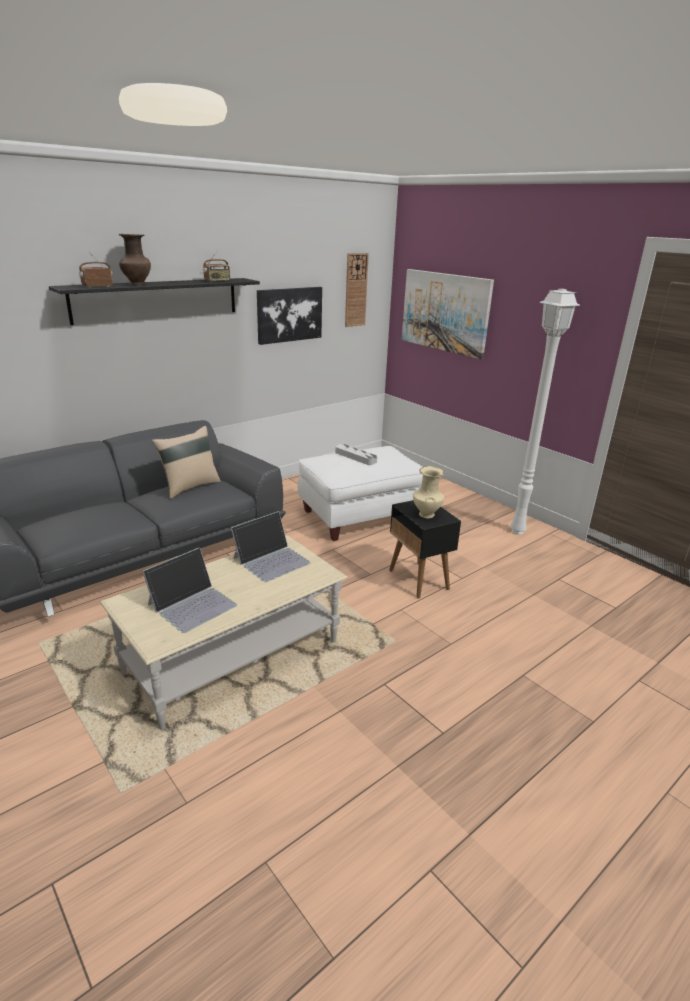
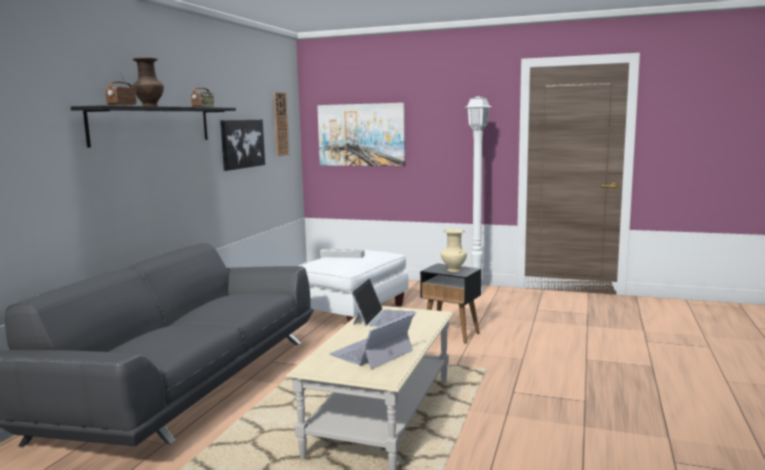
camera: 30 degrees left, 15 degrees down
laptop [143,547,237,633] -> laptop turned 150 degrees counterclockwise [329,313,414,370]
beige pillow [152,426,220,499] -> none

